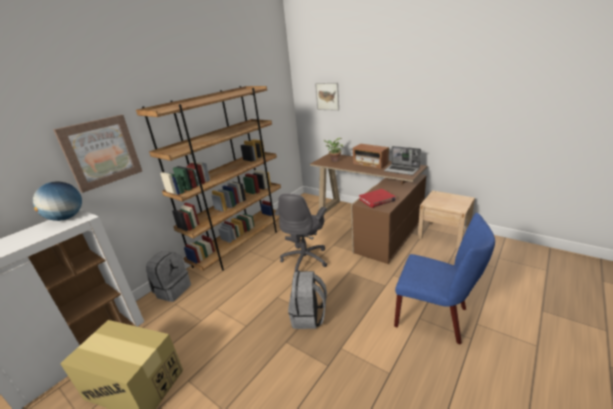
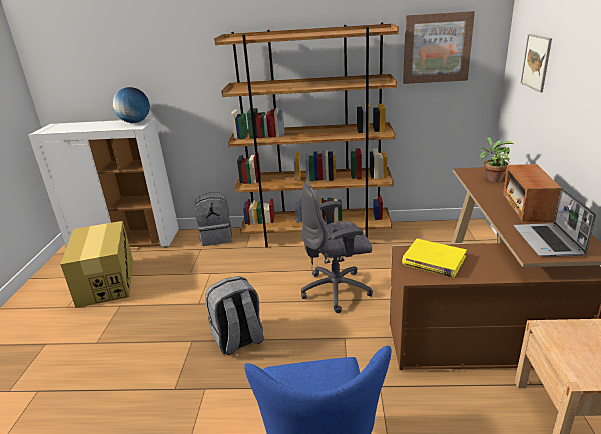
camera: 55 degrees right, 0 degrees up
picture [53,115,142,193] -> picture moved to [403,11,475,84]
red book [359,189,396,208] -> yellow book [402,239,467,278]

